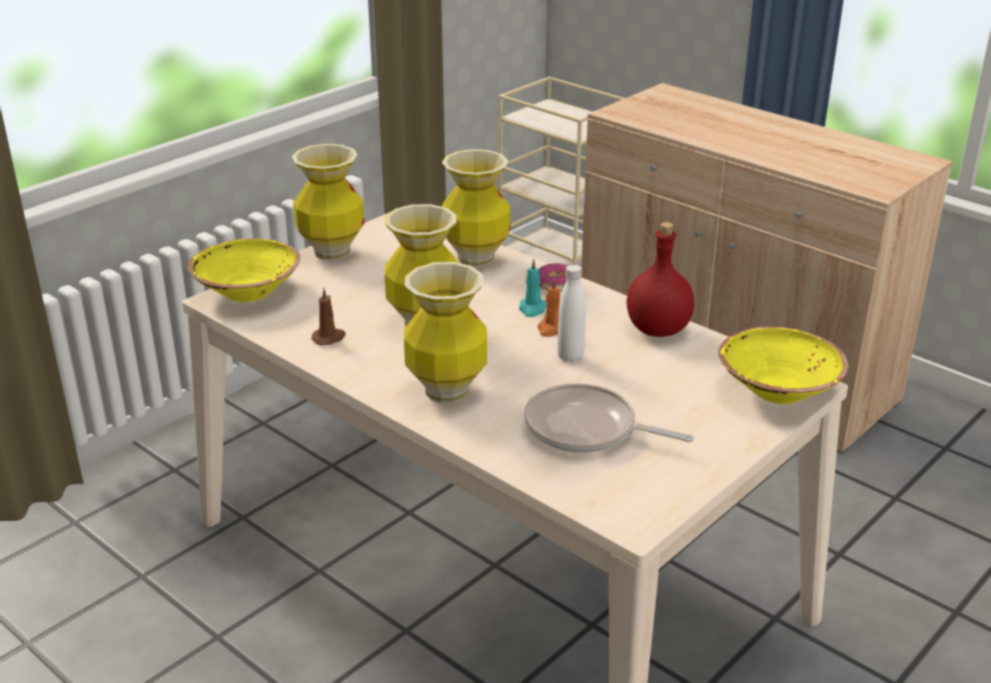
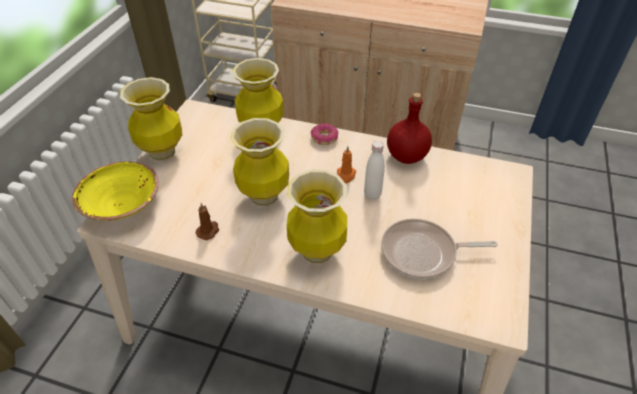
camera: 25 degrees left, 15 degrees up
turquoise candle [519,259,547,317] -> none
yellow bowl [718,326,848,404] -> none

